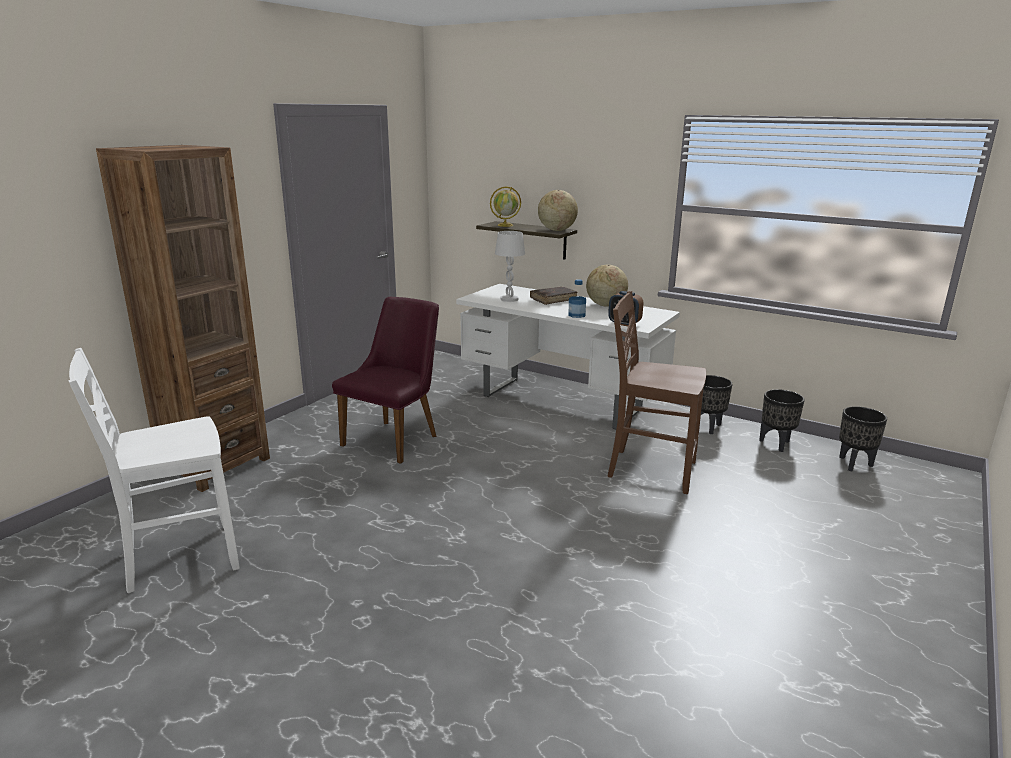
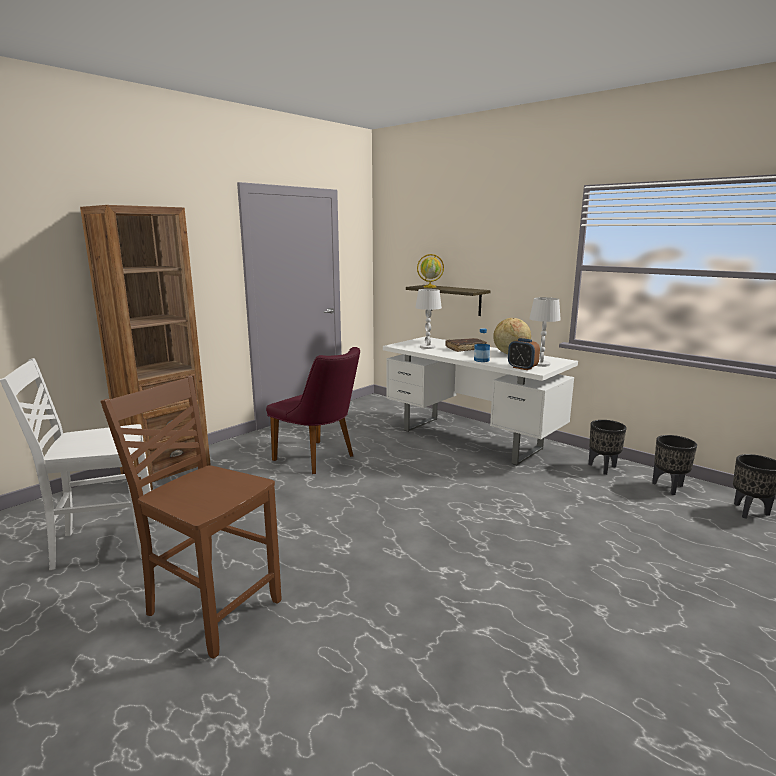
camera: 10 degrees right, 5 degrees down
purple chair [332,297,439,464] -> purple chair turned 90 degrees clockwise [266,347,360,474]
globe [538,190,578,231] -> none
brown chair [608,291,706,494] -> brown chair moved to [101,376,281,659]
none -> white table lamp [529,297,561,367]

